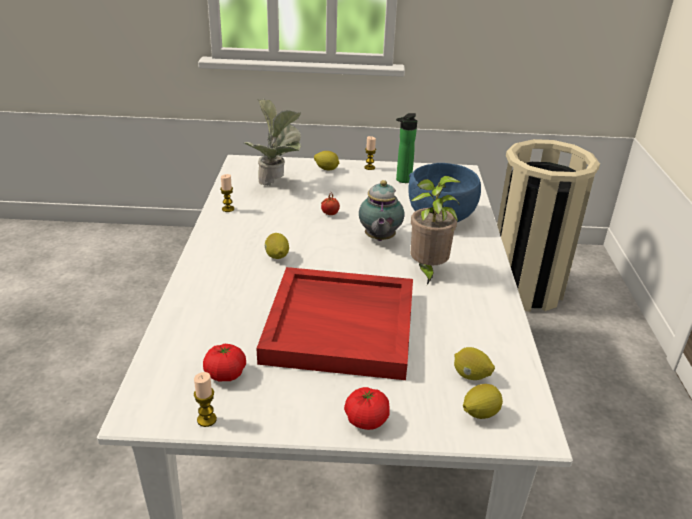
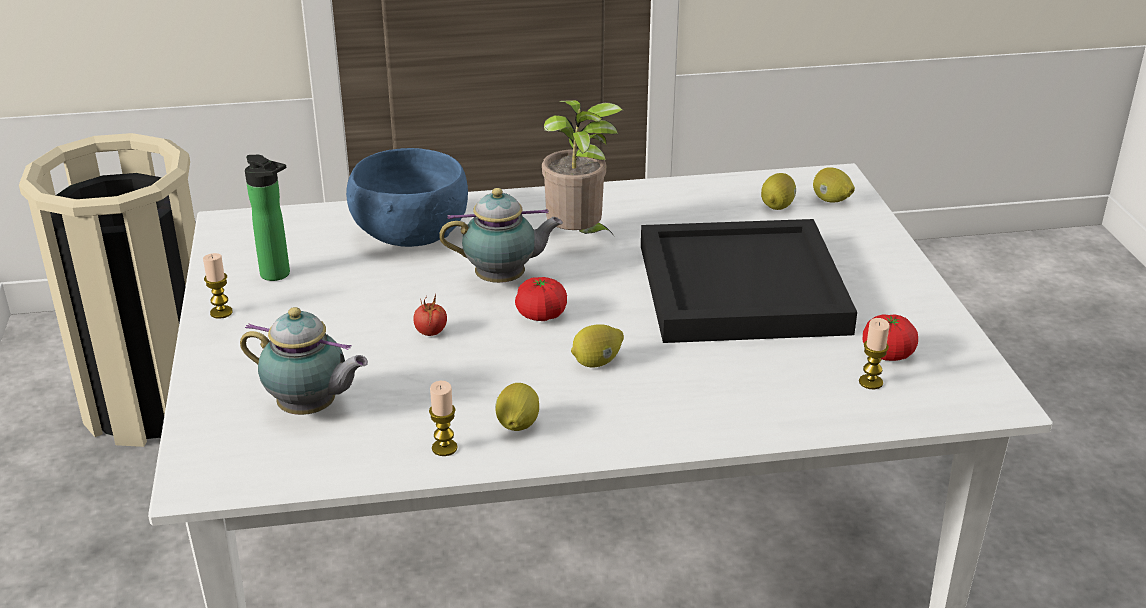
camera: 100 degrees left, 0 degrees up
candle [194,372,217,427] -> candle moved to [859,318,889,389]
potted plant [244,99,301,186] -> teapot [240,307,368,415]
red tray [256,267,413,380] -> black tray [641,219,857,343]
lemon [314,151,339,170] -> lemon moved to [495,383,539,431]
tomato [344,387,390,430] -> tomato moved to [515,277,567,321]

